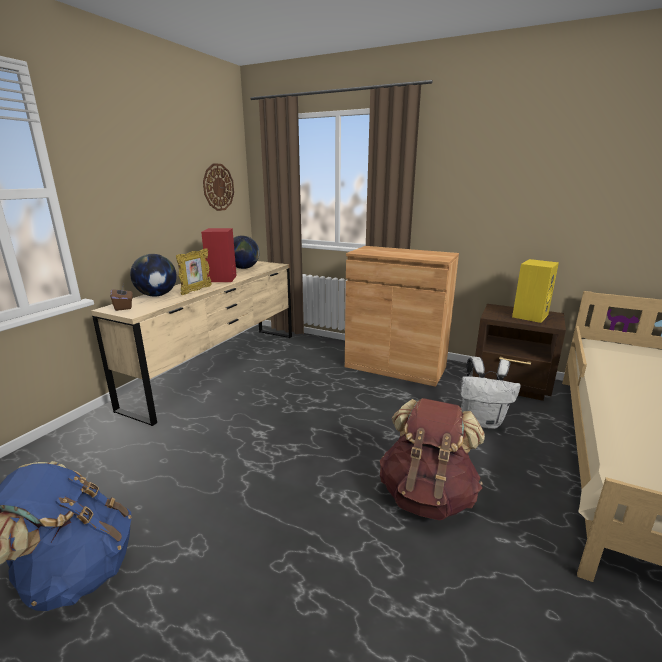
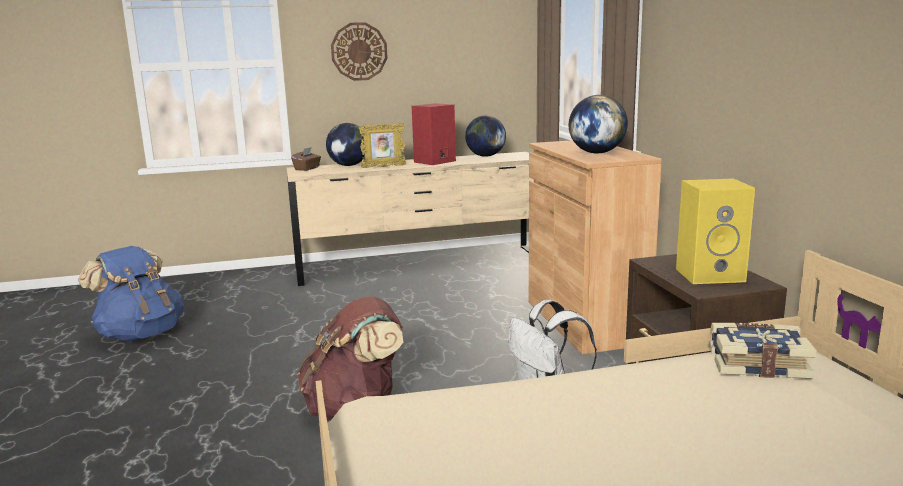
camera: 50 degrees right, 5 degrees down
wall clock [203,163,234,211] -> wall clock moved to [331,22,388,81]
none -> globe [569,95,628,153]
none -> book [709,323,817,379]

